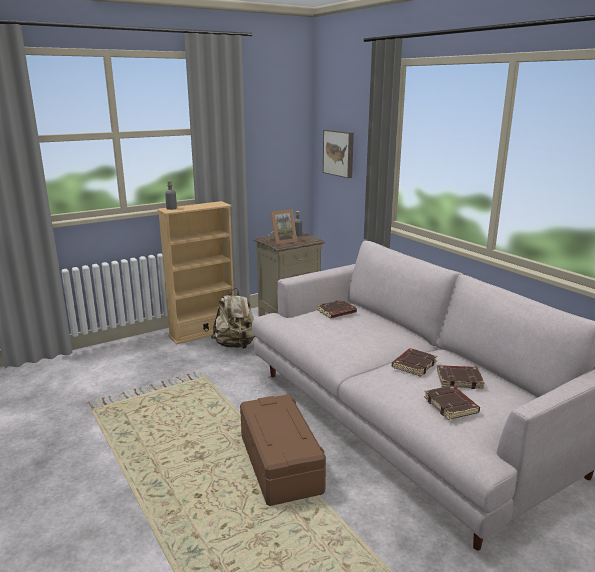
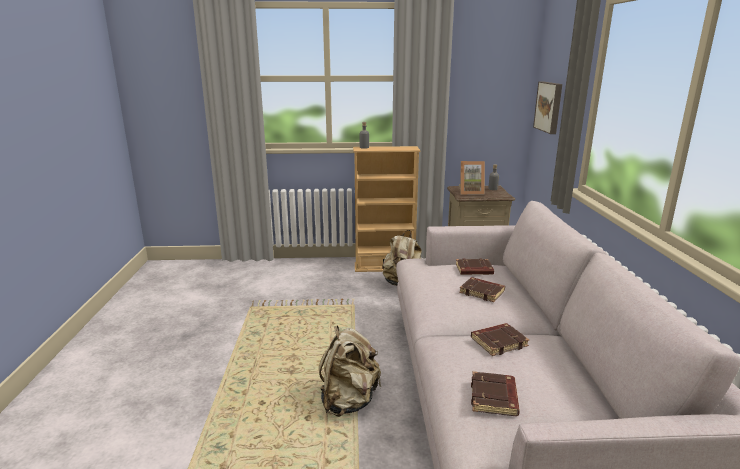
camera: 30 degrees right, 0 degrees up
brown storage box [240,394,326,506] -> beige backpack [319,325,381,417]
brown book [437,365,485,389] -> brown book moved to [459,277,505,302]

